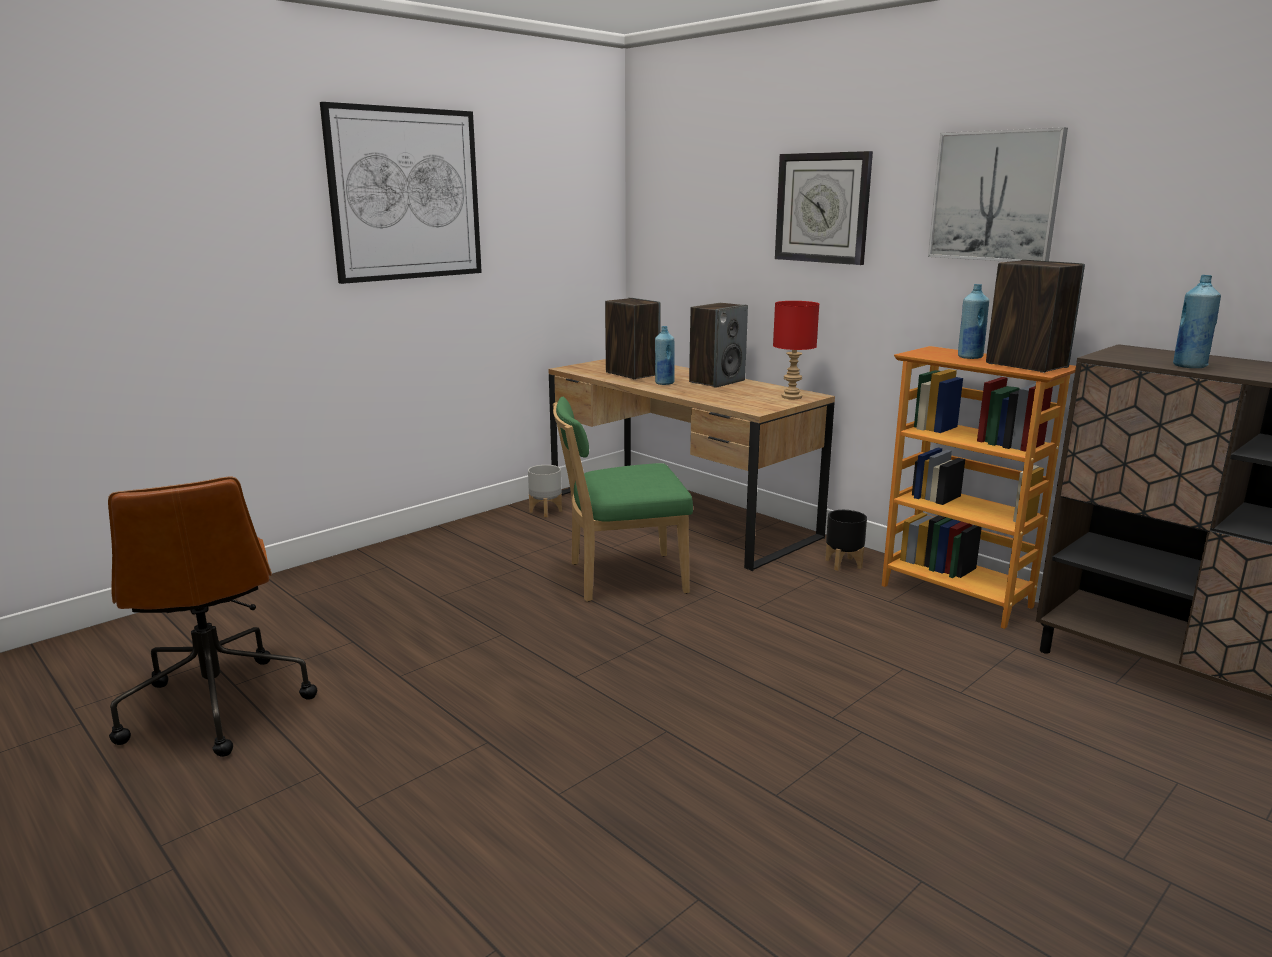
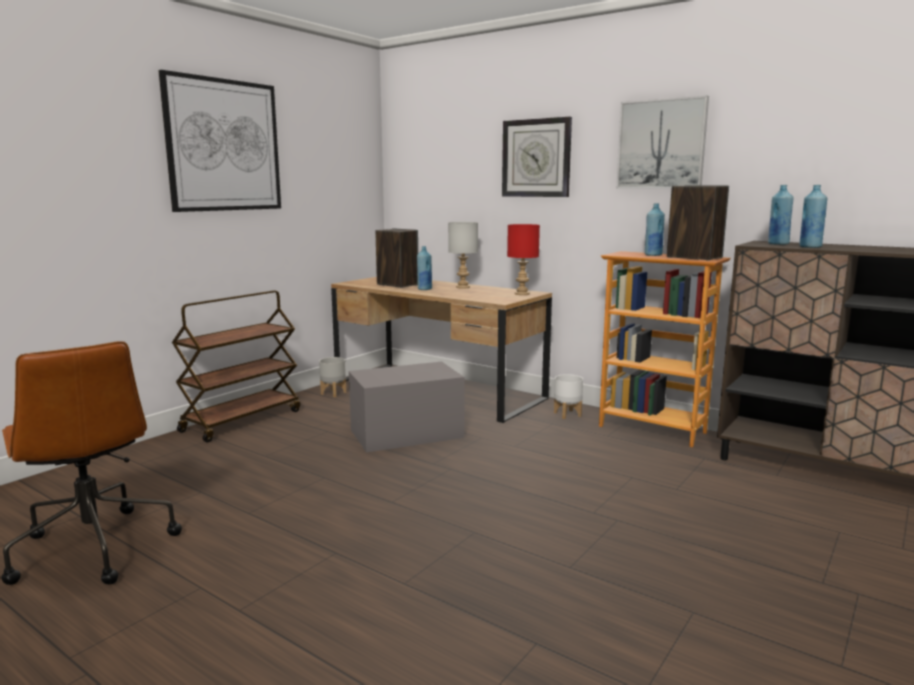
camera: 10 degrees left, 5 degrees down
green chair [553,397,693,602] -> grey storage box [349,362,465,452]
speaker [689,303,748,388] -> grey table lamp [448,222,478,289]
black planter [825,510,867,571] -> white planter [554,374,583,419]
none -> brown cart [172,290,300,442]
none -> blue bottle [768,185,794,245]

